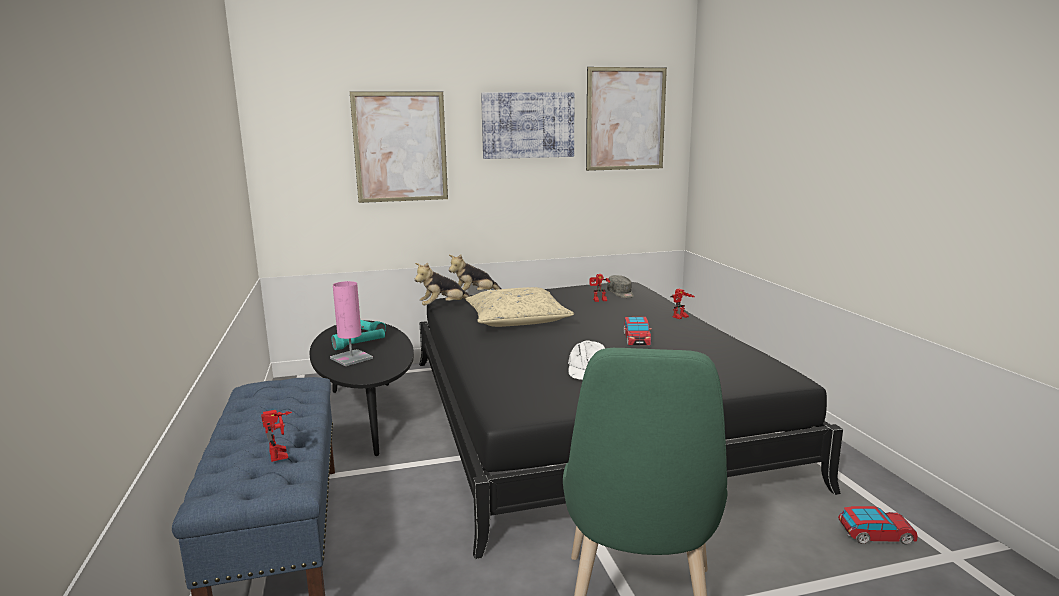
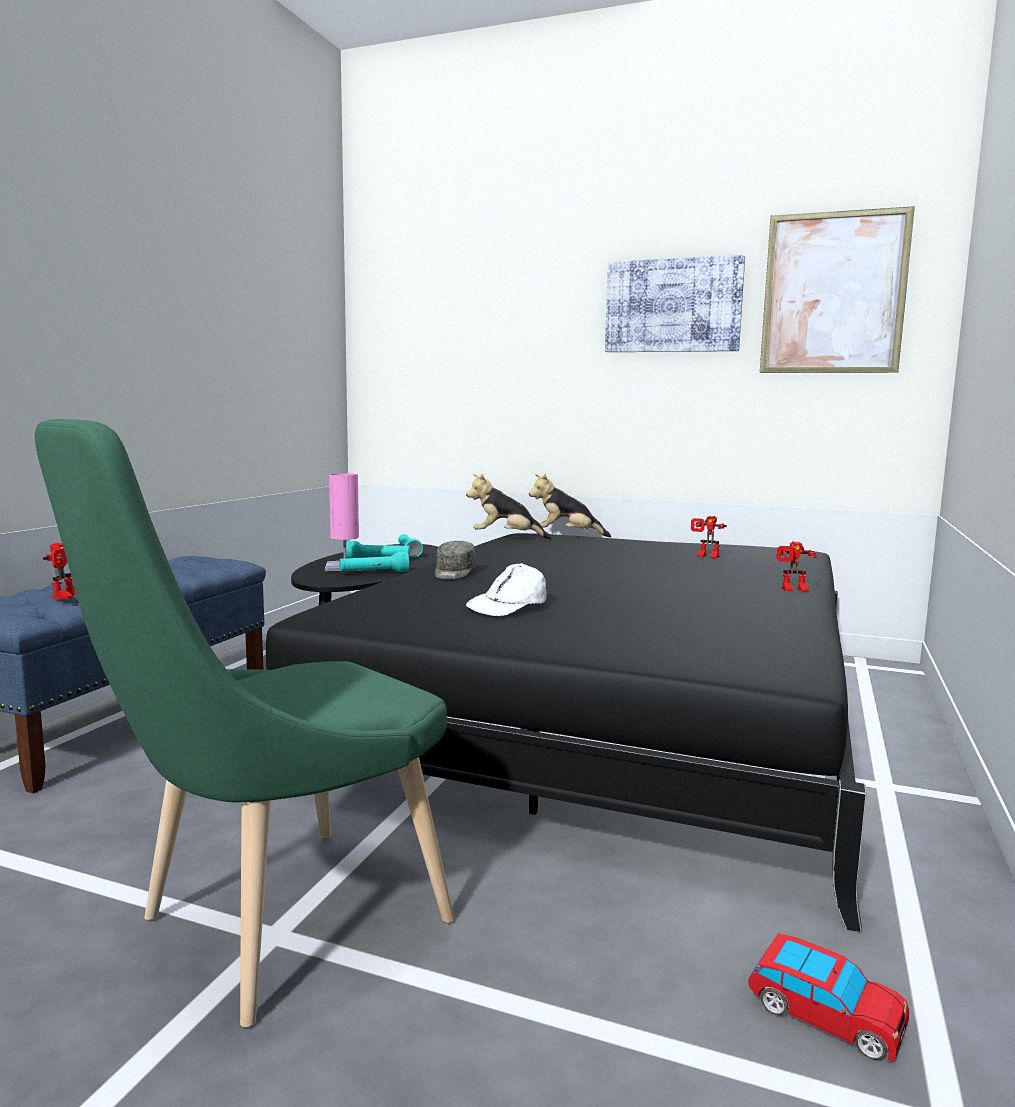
camera: 35 degrees right, 5 degrees down
picture [350,92,448,203] -> none
beige pillow [465,287,574,327] -> none
grey cap [607,275,634,298] -> grey cap moved to [435,541,476,579]
toy car [624,317,652,345] -> none
none -> turquoise flashlight [339,552,409,572]

